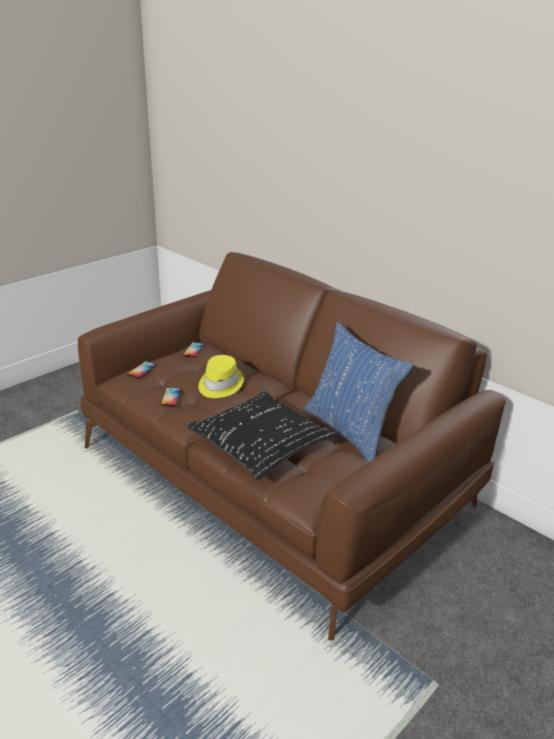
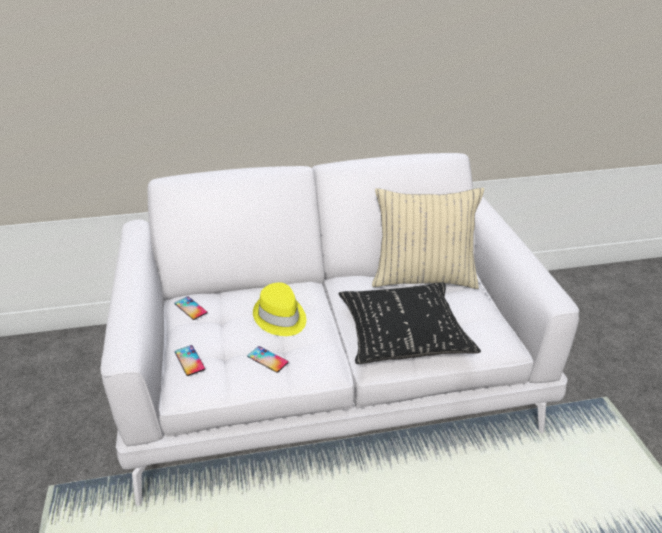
camera: 55 degrees left, 5 degrees up
brown sofa [78,252,506,641] -> white sofa [100,153,579,506]
blue pillow [305,322,414,462] -> beige pillow [372,188,484,289]

